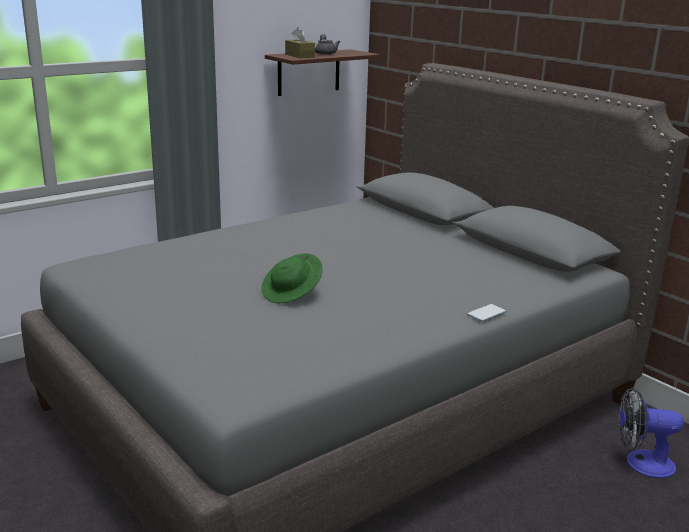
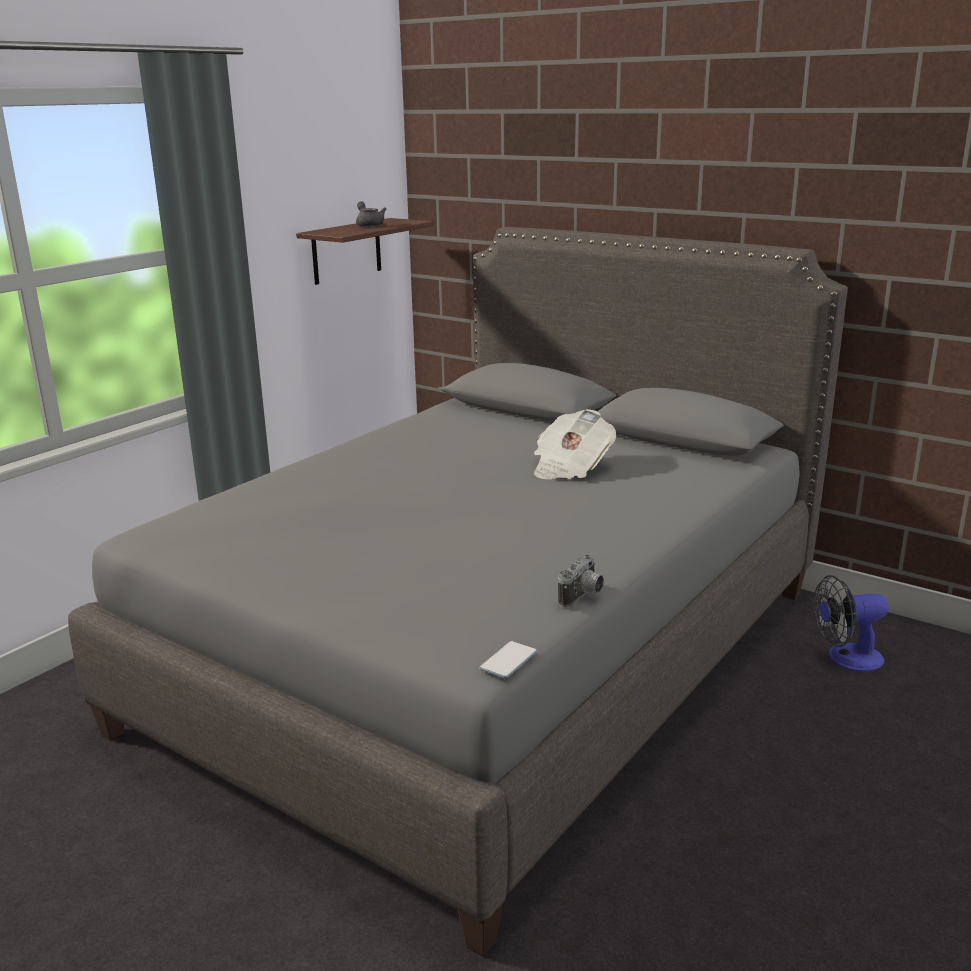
camera: 15 degrees left, 0 degrees up
green hat [262,254,323,303] -> none
brown tissue box [285,27,315,58] -> none
phone [467,304,506,322] -> phone moved to [479,641,537,678]
none -> newspaper [534,409,616,479]
none -> camera [558,555,604,607]

